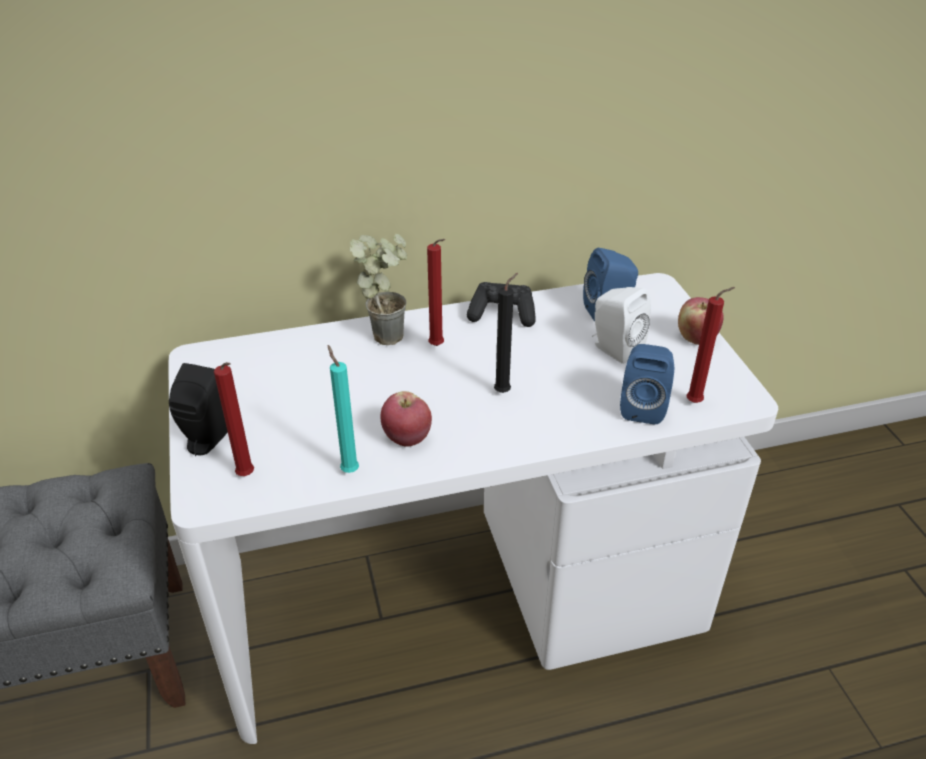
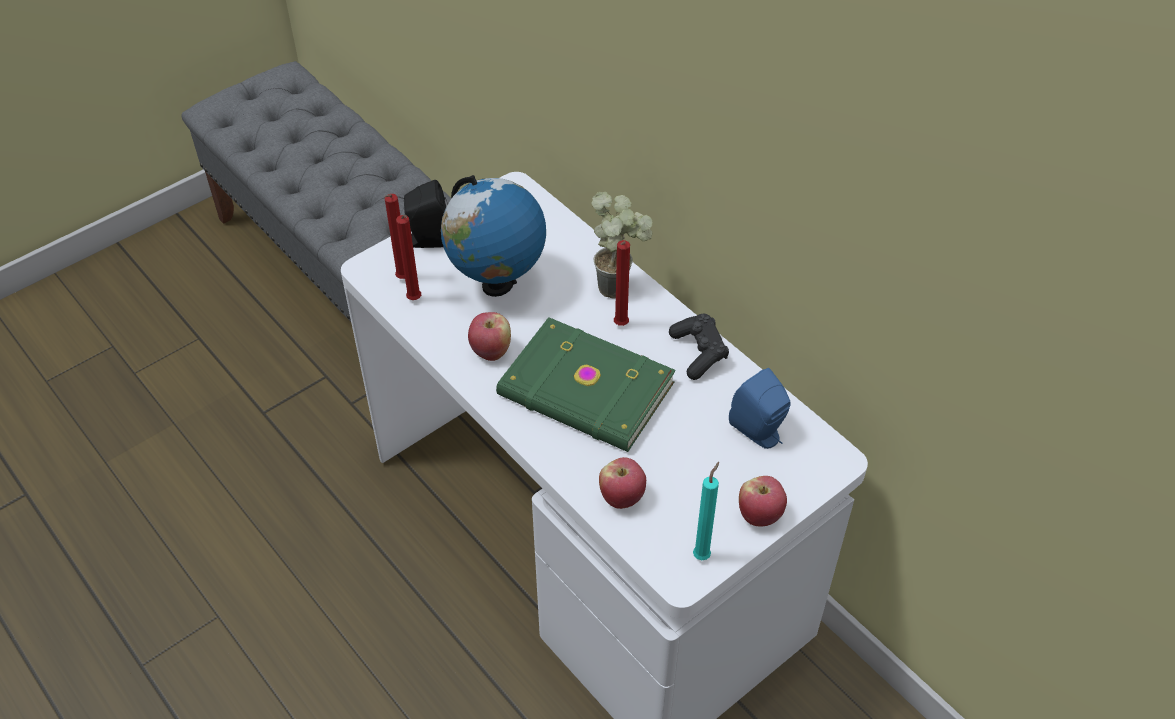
camera: 65 degrees right, 10 degrees up
turquoise candle [327,345,359,473] -> turquoise candle moved to [693,462,719,560]
black candle [494,273,518,393] -> green book [496,317,675,452]
white speaker [592,287,651,364] -> none
blue speaker [620,344,674,425] -> apple [599,457,646,509]
red candle [687,287,735,403] -> red candle moved to [396,215,421,300]
none -> globe [441,175,546,297]

